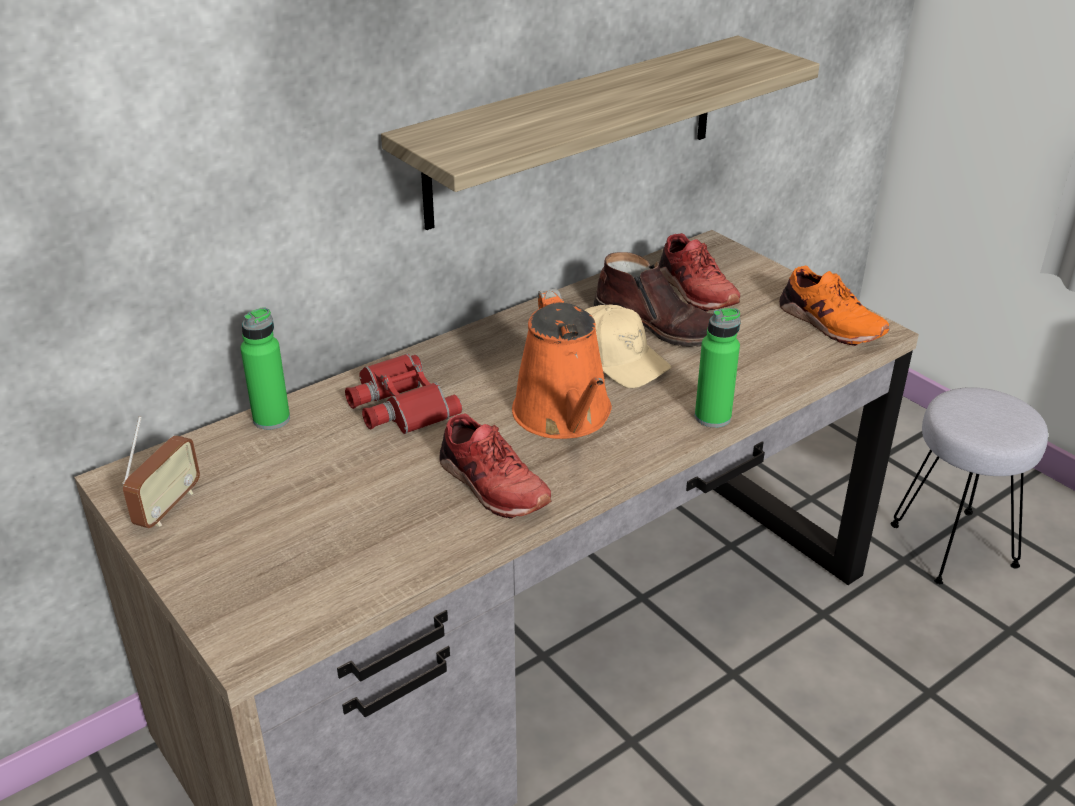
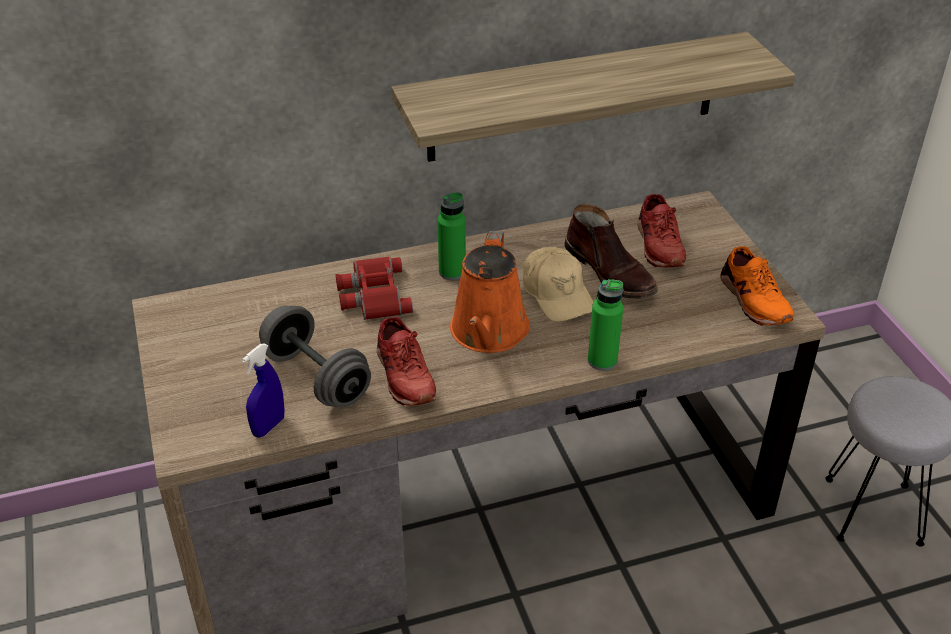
camera: 20 degrees right, 5 degrees up
radio [122,416,200,528] -> none
green bottle [240,307,290,430] -> green bottle moved to [438,192,466,280]
none -> blue spray bottle [242,343,285,438]
none -> grey dumbbell [259,306,371,407]

